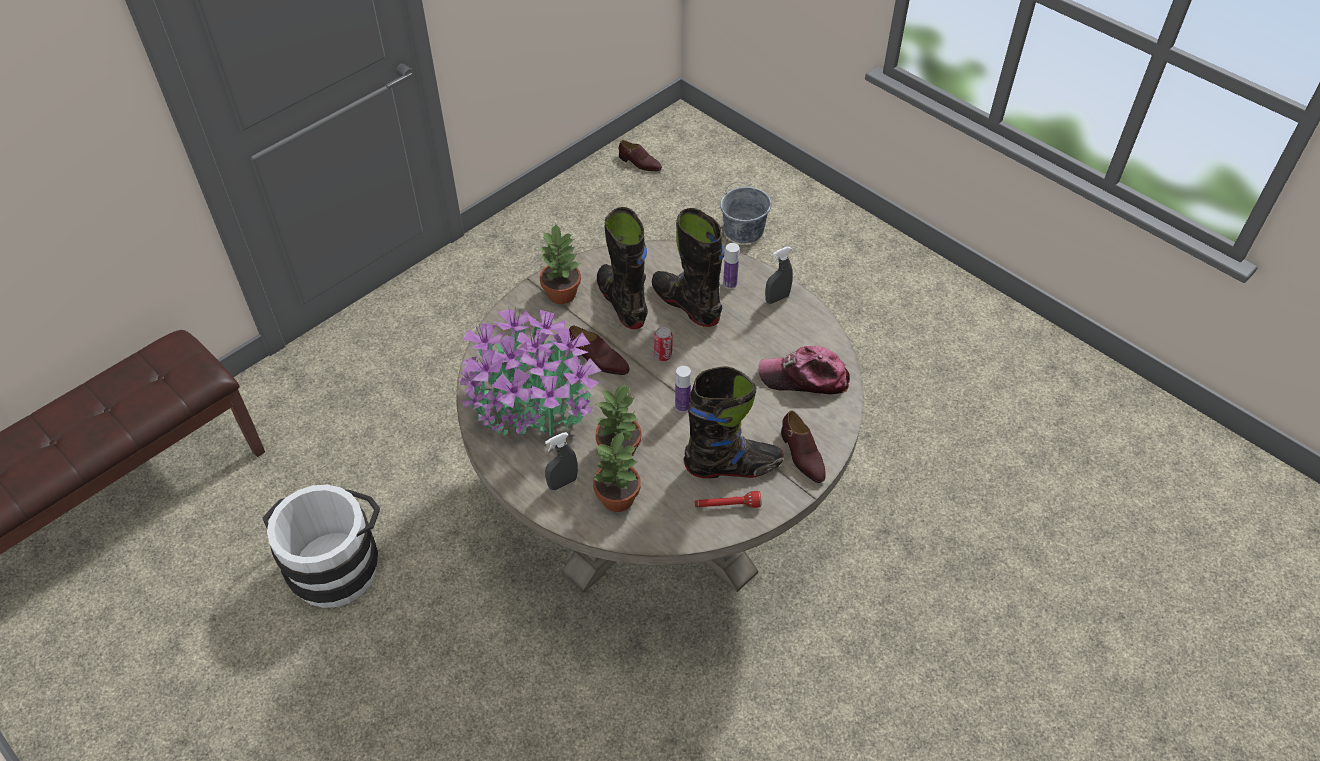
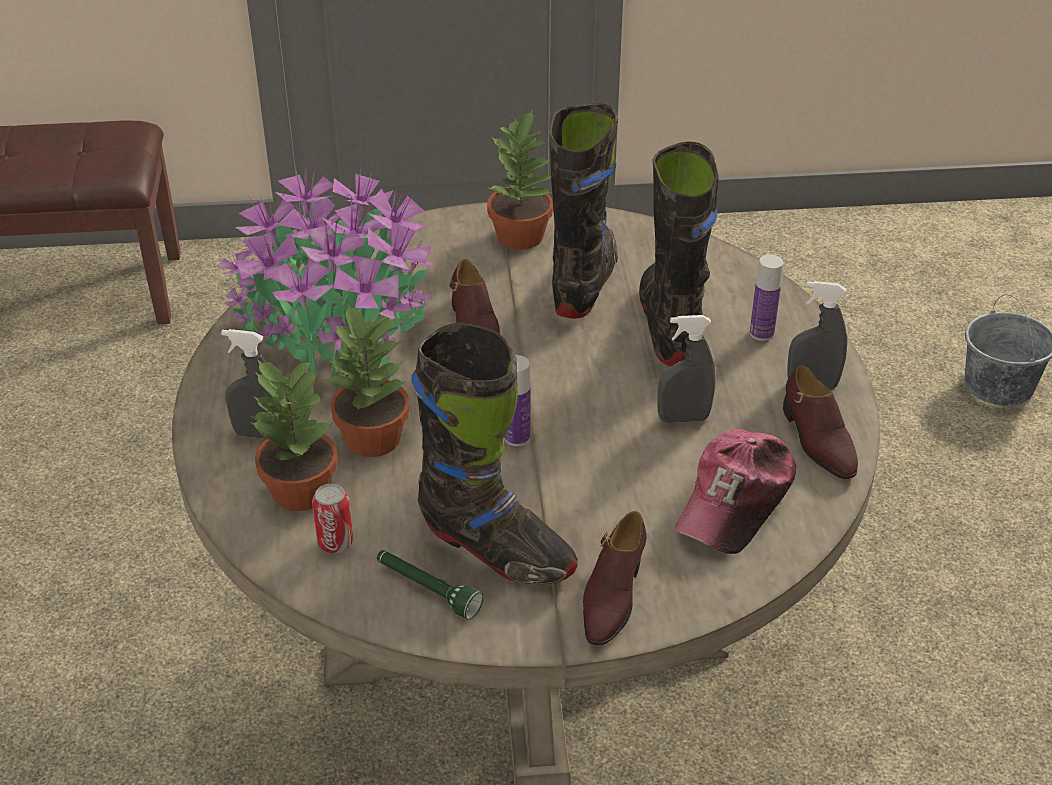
camera: 40 degrees right, 10 degrees down
white bucket [263,485,380,608] -> none
brown shoe [619,140,662,171] -> brown shoe moved to [783,365,858,479]
can [654,327,673,361] -> can moved to [312,484,353,553]
red flashlight [695,491,761,508] -> green flashlight [377,550,484,620]
cap [758,346,850,395] -> cap turned 105 degrees counterclockwise [674,429,796,554]
none -> grey spray bottle [658,315,715,423]

